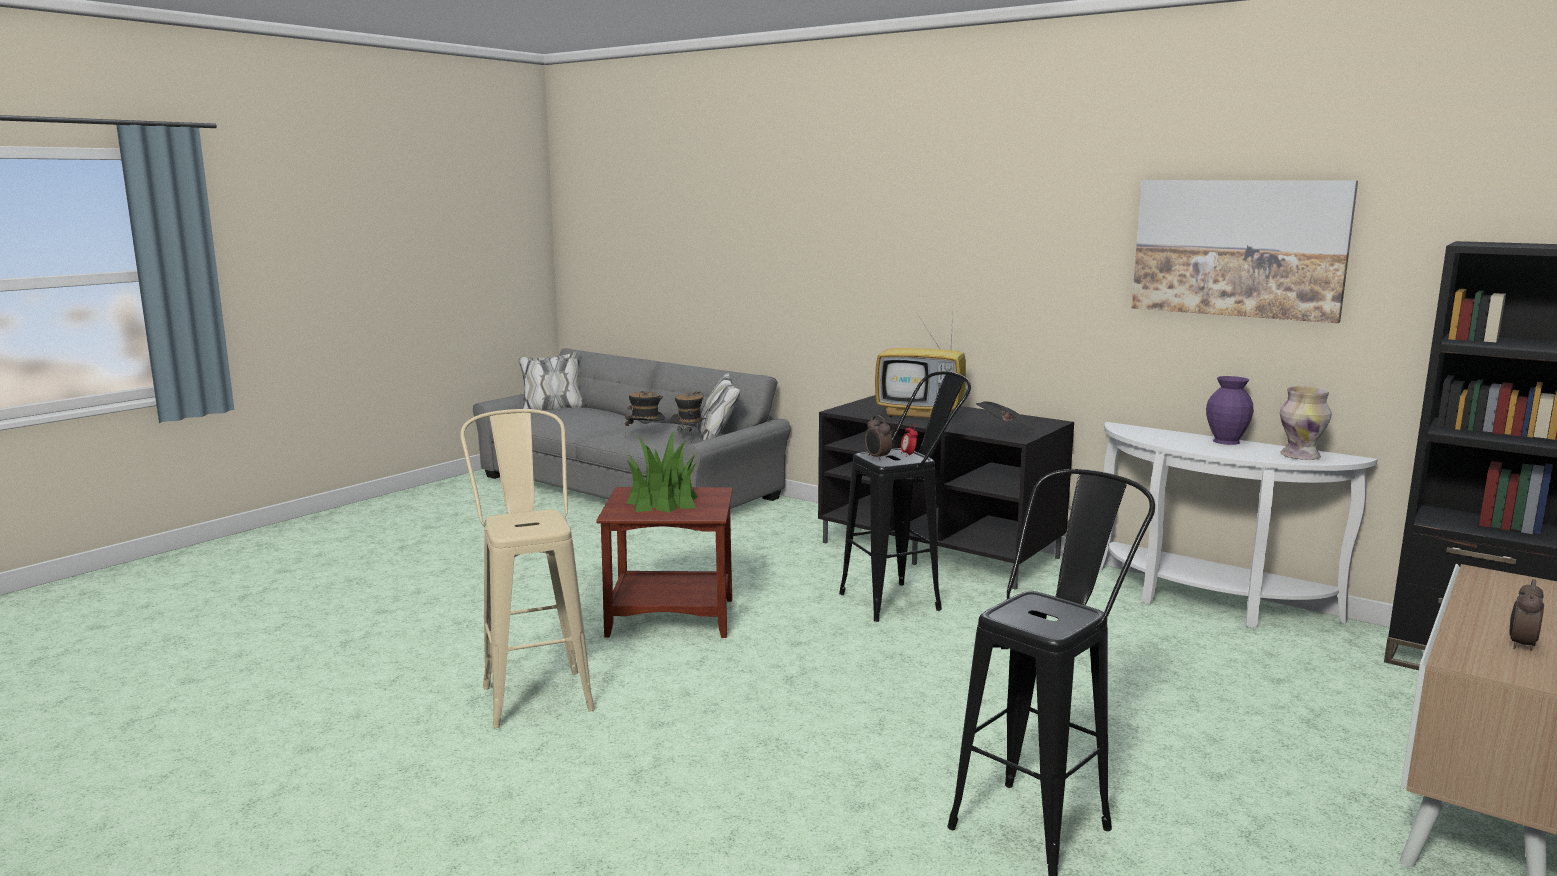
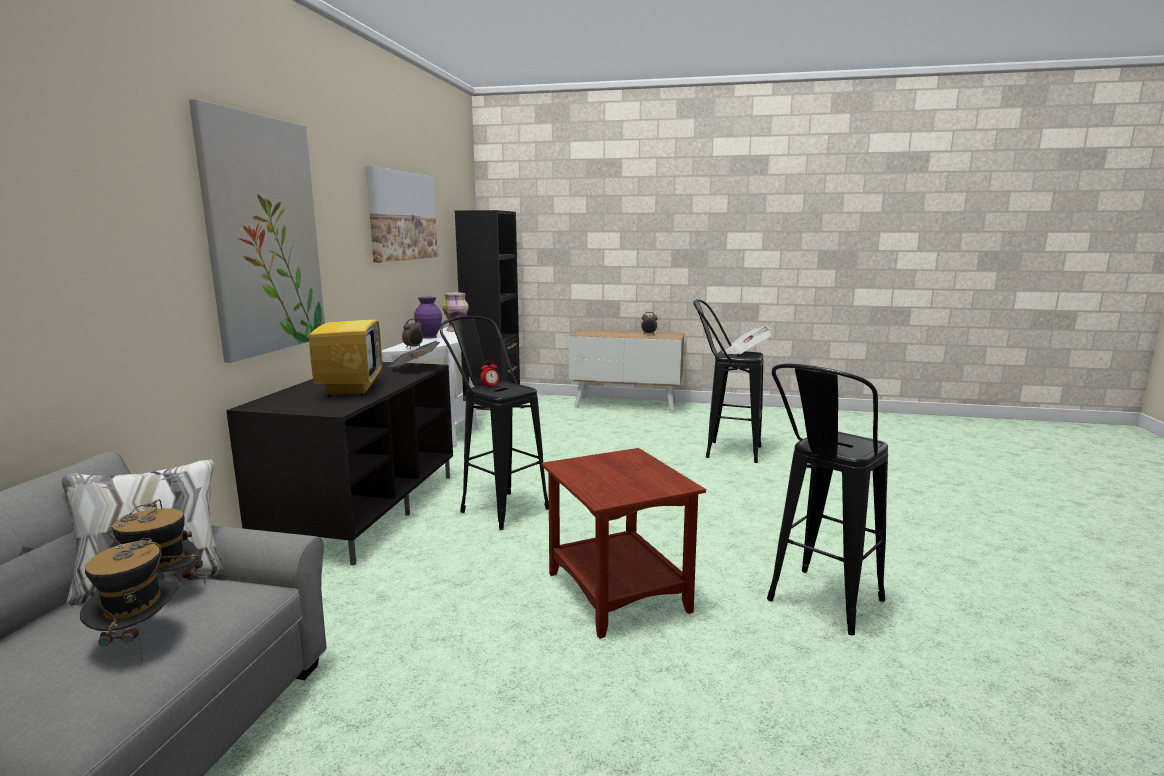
camera: 115 degrees left, 0 degrees up
beige stool [460,409,595,728] -> black stool [767,364,888,635]
potted plant [626,432,698,512] -> none
alarm clock [865,415,892,460] -> alarm clock moved to [402,319,423,349]
none -> picture [189,99,325,363]
none -> newspaper [723,327,771,355]

